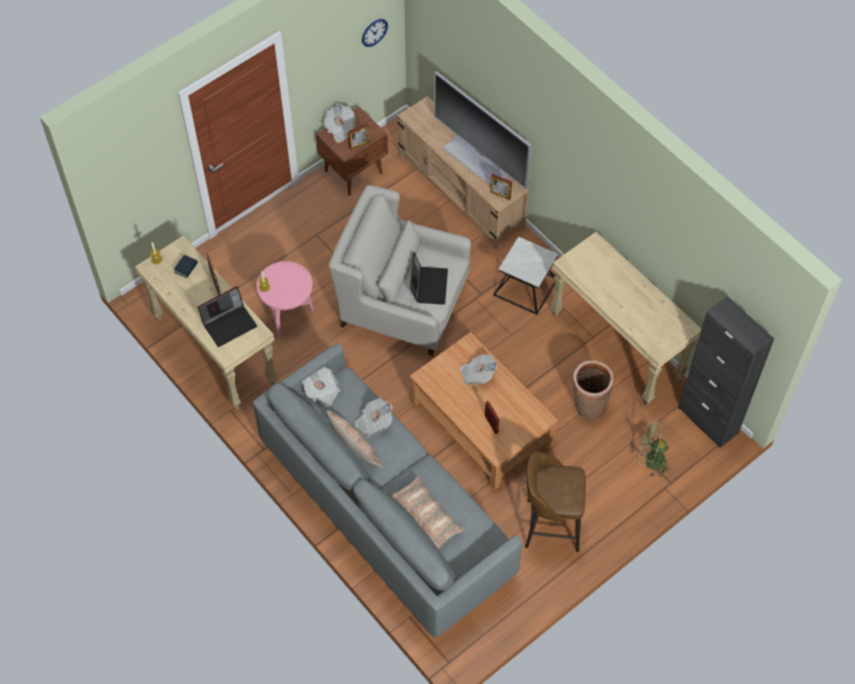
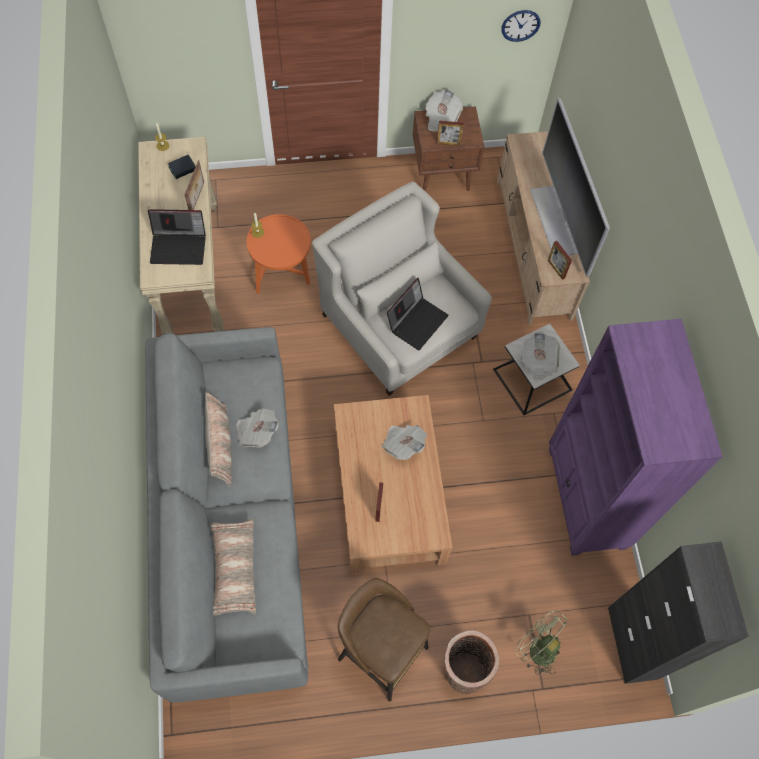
camera: 30 degrees right, 5 degrees up
pink side table [257,261,314,339] -> orange side table [246,214,311,294]
newspaper [302,367,340,407] -> newspaper moved to [521,331,560,382]
beige console table [550,231,702,406] -> purple bookcase [549,319,723,556]
basket [572,360,614,420] -> basket moved to [443,631,499,694]

